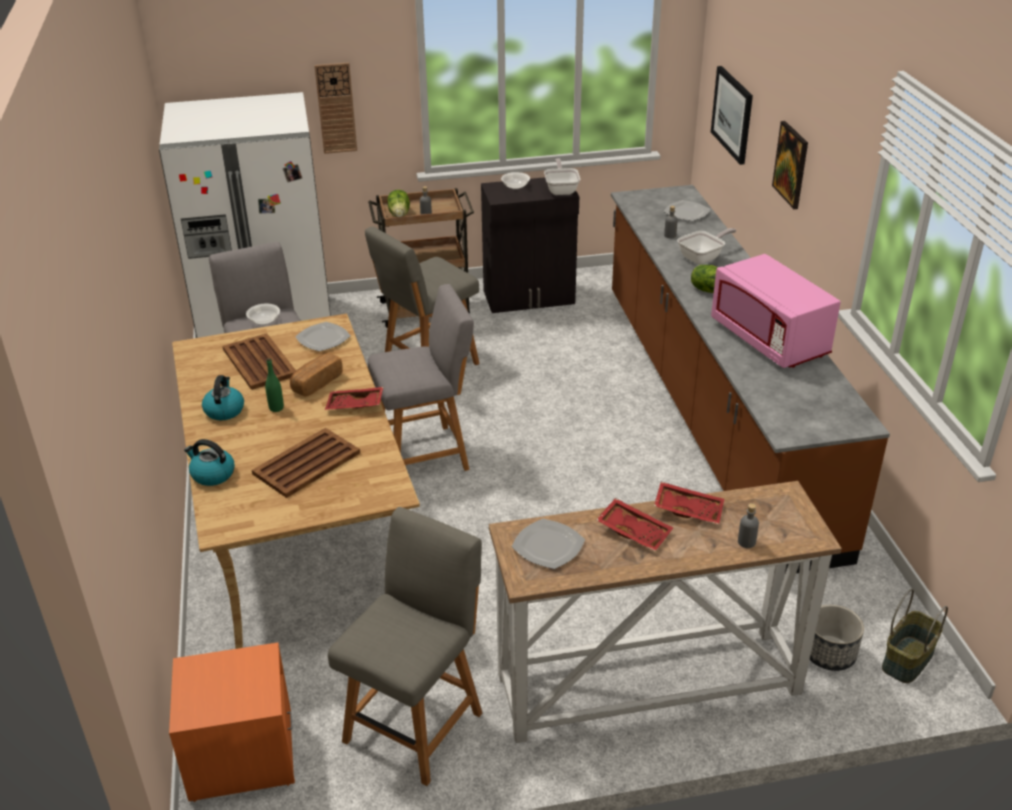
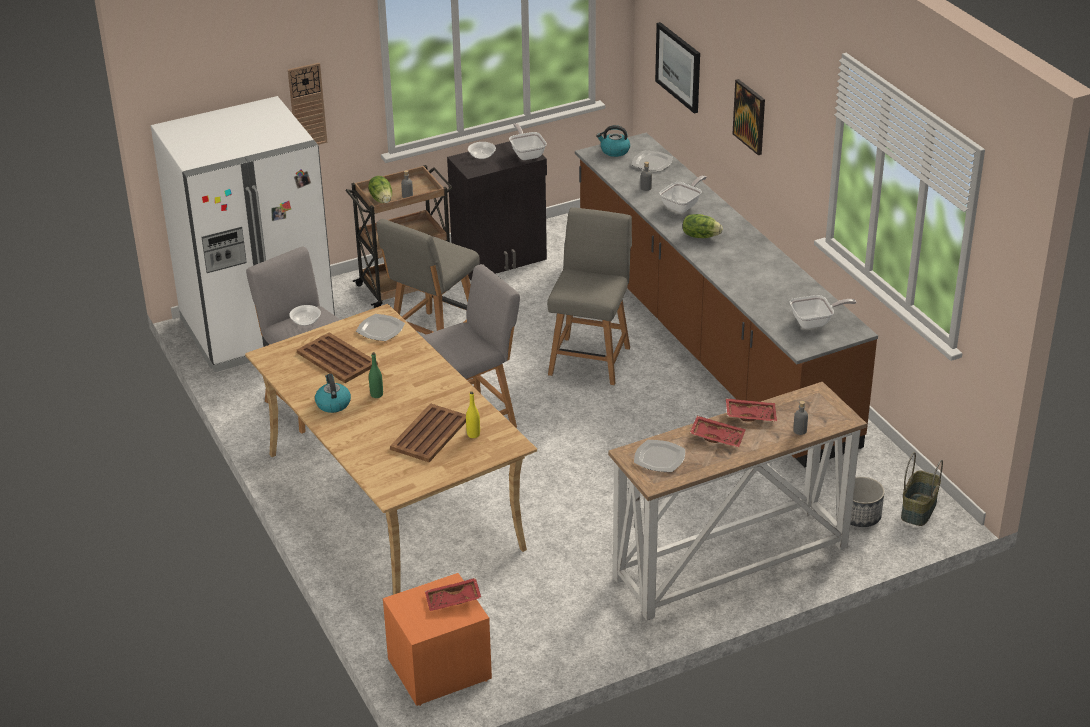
camera: 15 degrees left, 0 degrees up
kettle [184,439,235,486] -> kettle moved to [596,125,630,157]
bread [290,353,342,397] -> none
red tray [325,387,384,410] -> red tray moved to [425,578,481,611]
grey chair [328,507,482,786] -> grey chair moved to [547,207,632,385]
pink microwave [711,254,841,368] -> none
none -> yellow bottle [466,392,480,438]
none -> frying pan [790,295,856,329]

